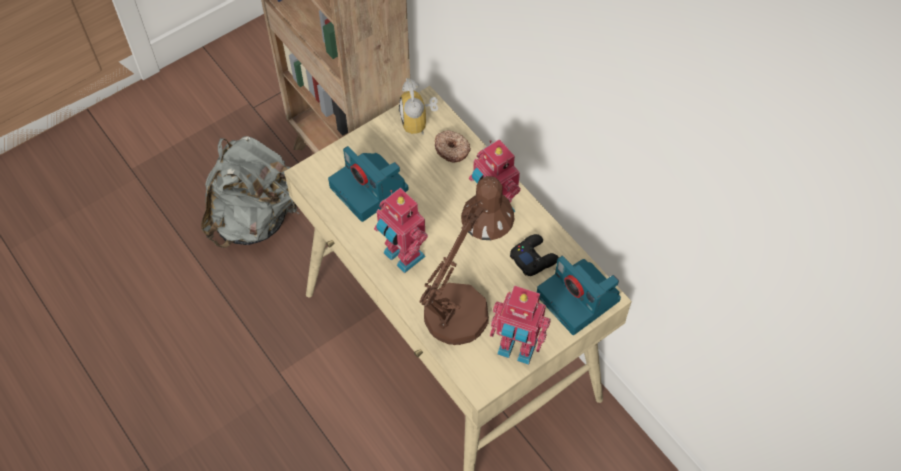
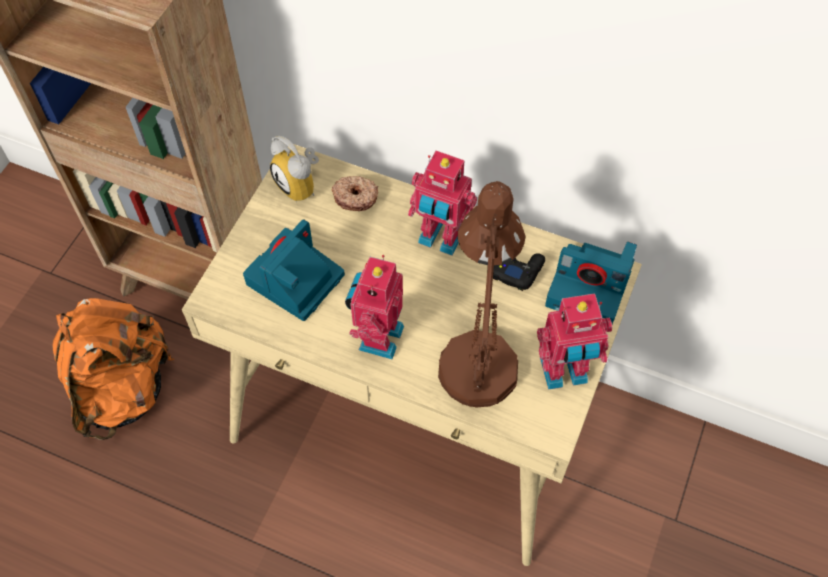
camera: 30 degrees left, 0 degrees up
grey backpack [201,136,299,248] -> orange backpack [52,298,174,440]
camera [328,146,408,222] -> camera turned 105 degrees clockwise [243,219,345,321]
toy robot [374,188,428,273] -> toy robot turned 90 degrees clockwise [345,255,404,359]

